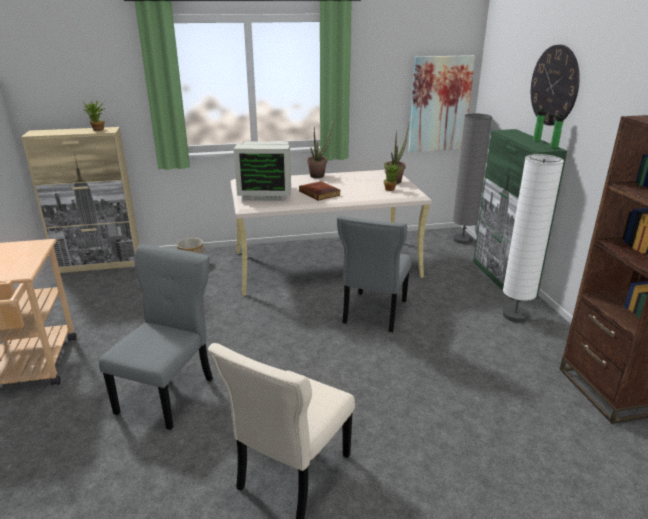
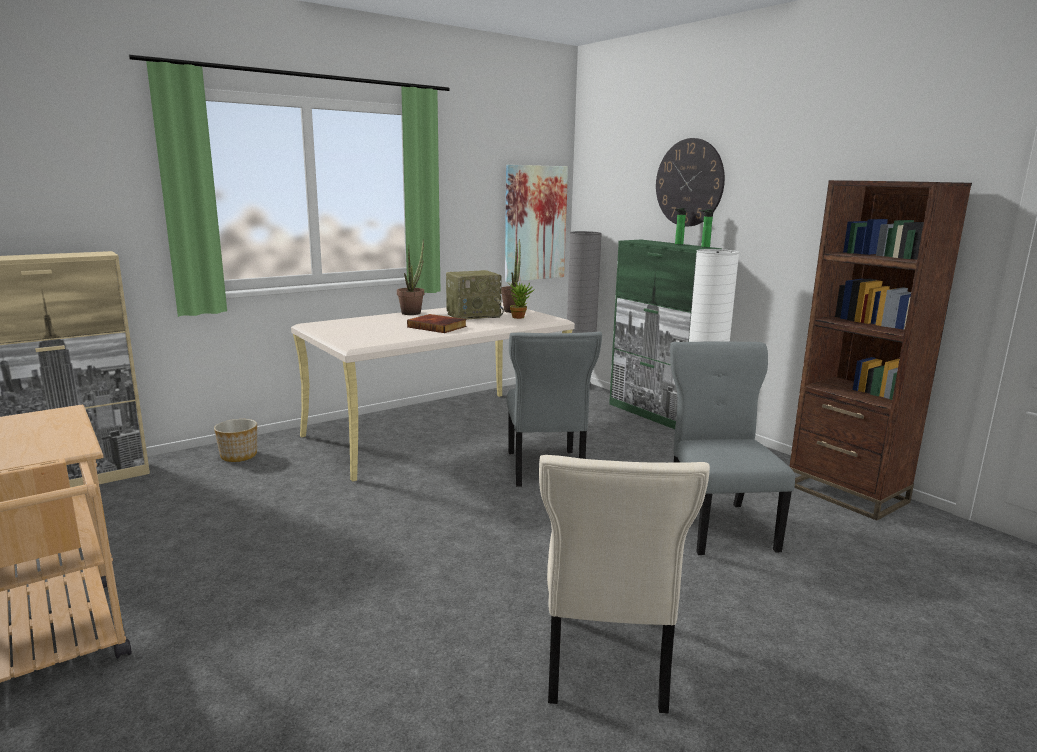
camera: 25 degrees left, 10 degrees down
potted plant [83,100,105,131] -> none
grey chair [99,244,213,430] -> grey chair moved to [670,341,795,555]
monitor [234,141,291,201] -> none
none -> radio [446,270,504,320]

